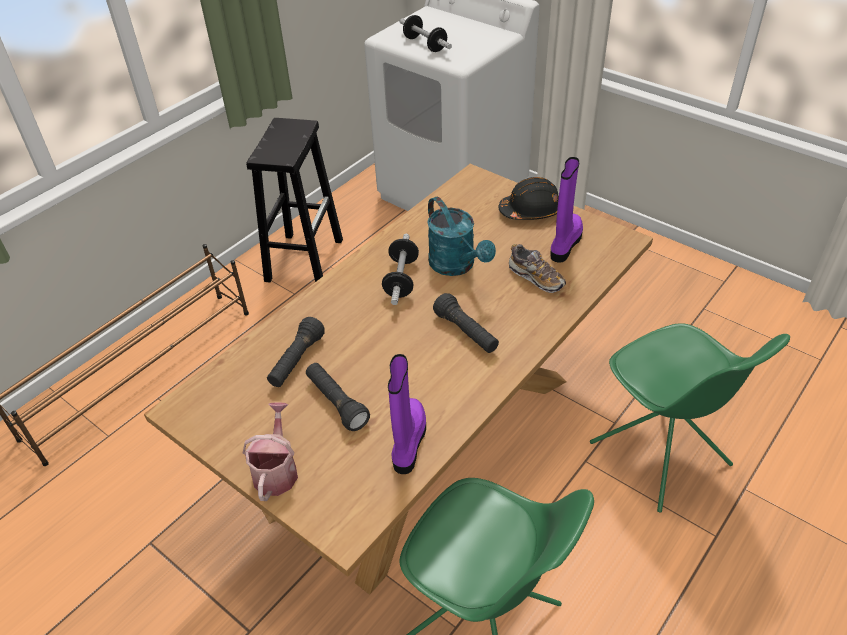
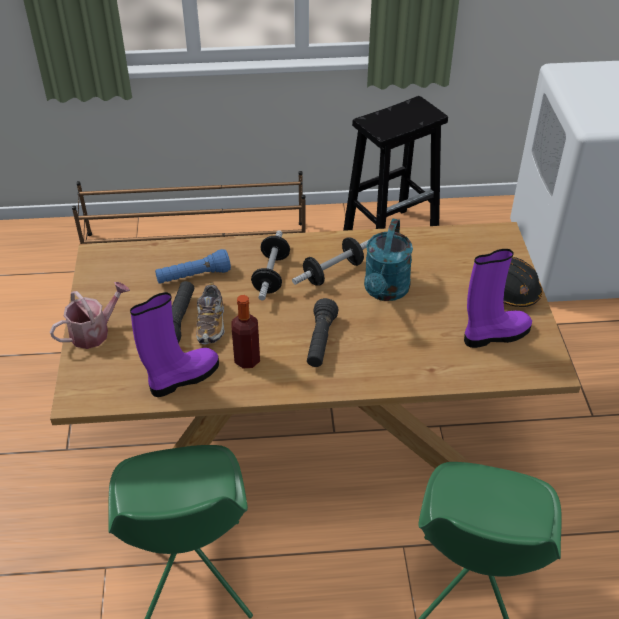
camera: 45 degrees right, 0 degrees up
black flashlight [267,317,325,387] -> blue flashlight [155,249,231,284]
dumbbell [399,15,452,52] -> dumbbell moved to [251,230,290,300]
shoe [509,244,566,293] -> shoe moved to [196,283,224,344]
none -> bottle [231,295,260,369]

